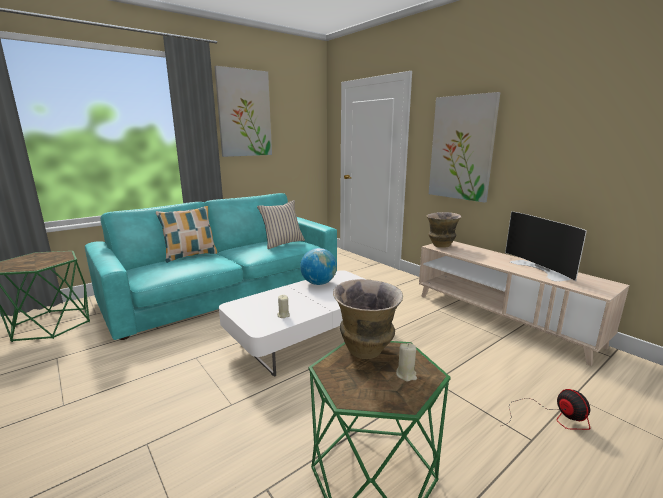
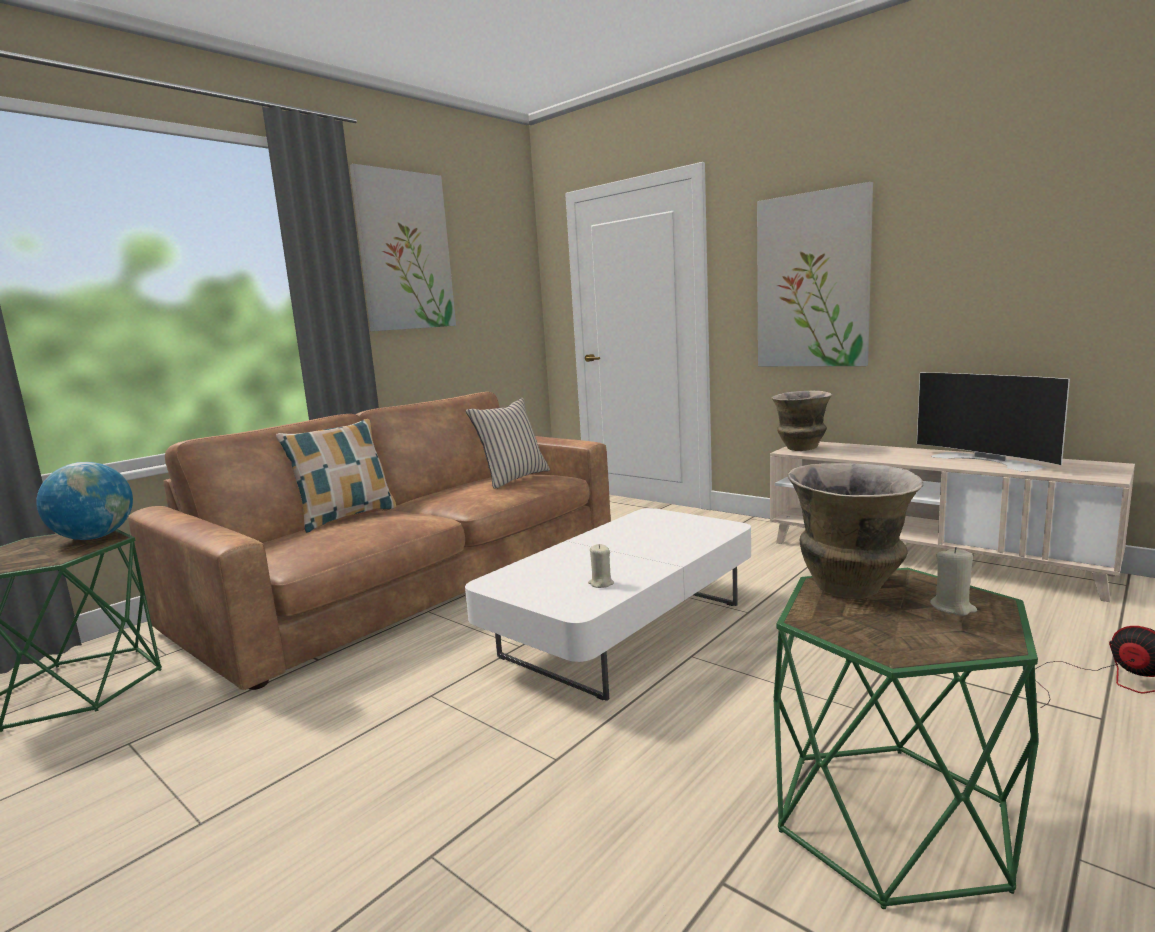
camera: 10 degrees left, 5 degrees down
turquoise sofa [85,193,337,340] -> brown sofa [128,392,611,690]
globe [300,248,337,285] -> globe moved to [37,462,133,540]

